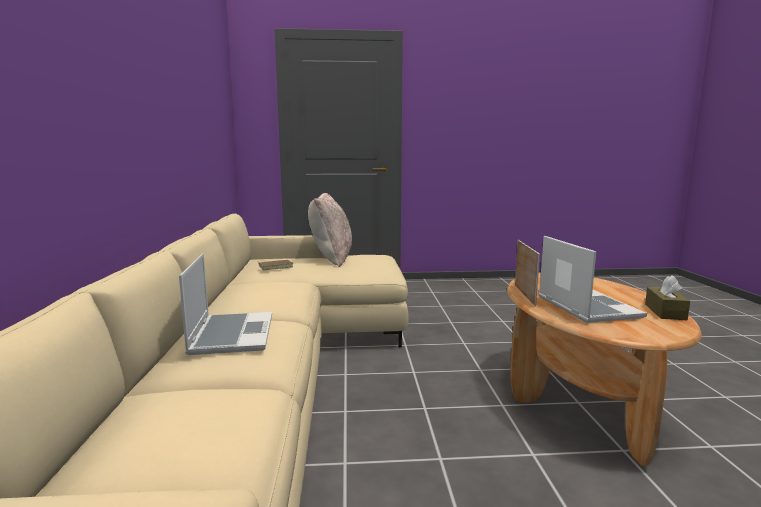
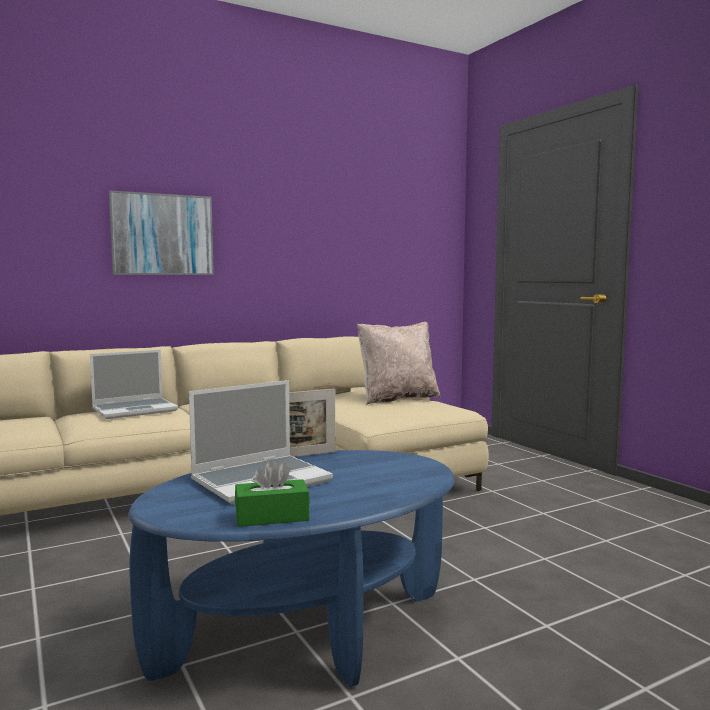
camera: 65 degrees right, 5 degrees down
brown coffee table [507,272,702,466] -> blue coffee table [128,450,454,687]
brown tissue box [645,275,690,320] -> green tissue box [235,459,310,527]
none -> picture [109,190,214,275]

